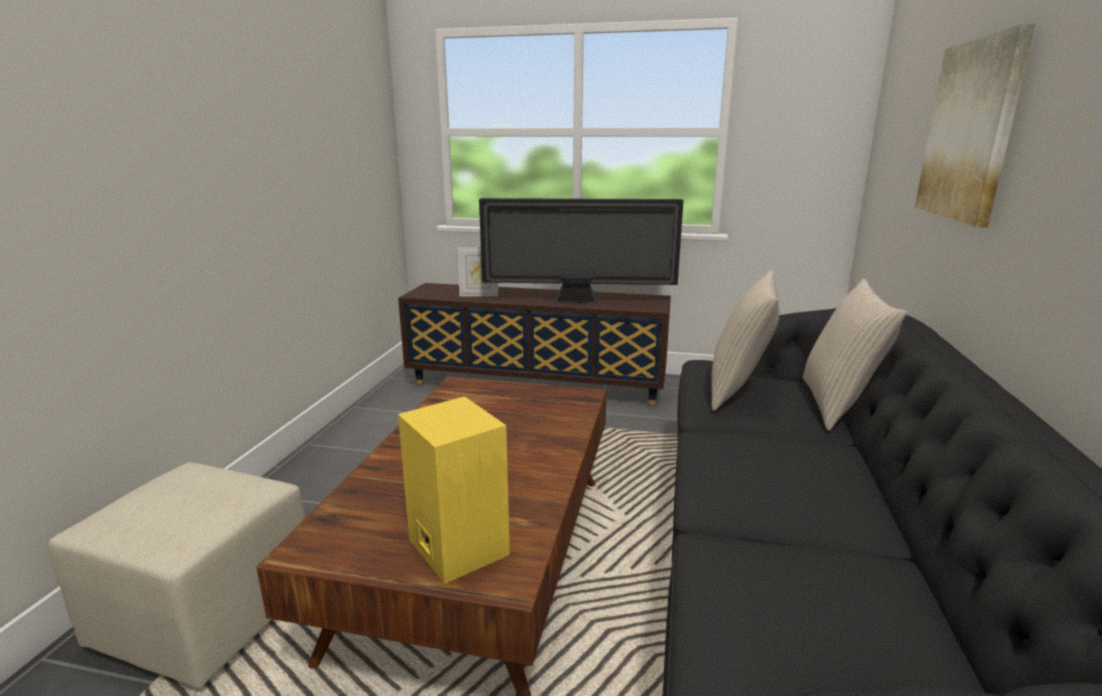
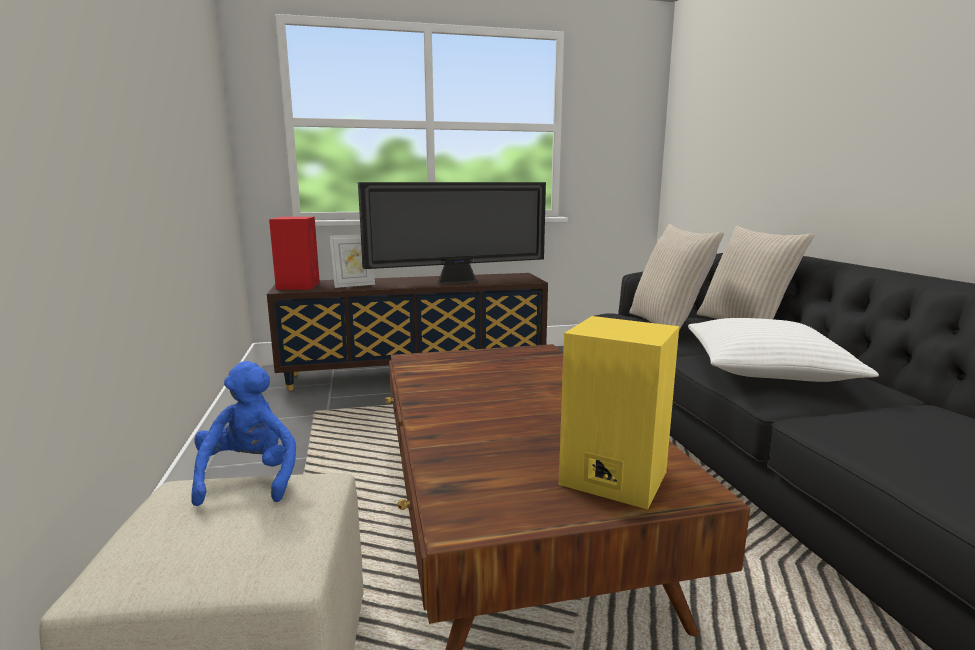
camera: 25 degrees left, 5 degrees down
picture [915,23,1036,228] -> none
none -> blue plush toy [191,361,296,506]
none -> red speaker [269,217,320,290]
none -> white pillow [688,318,879,382]

